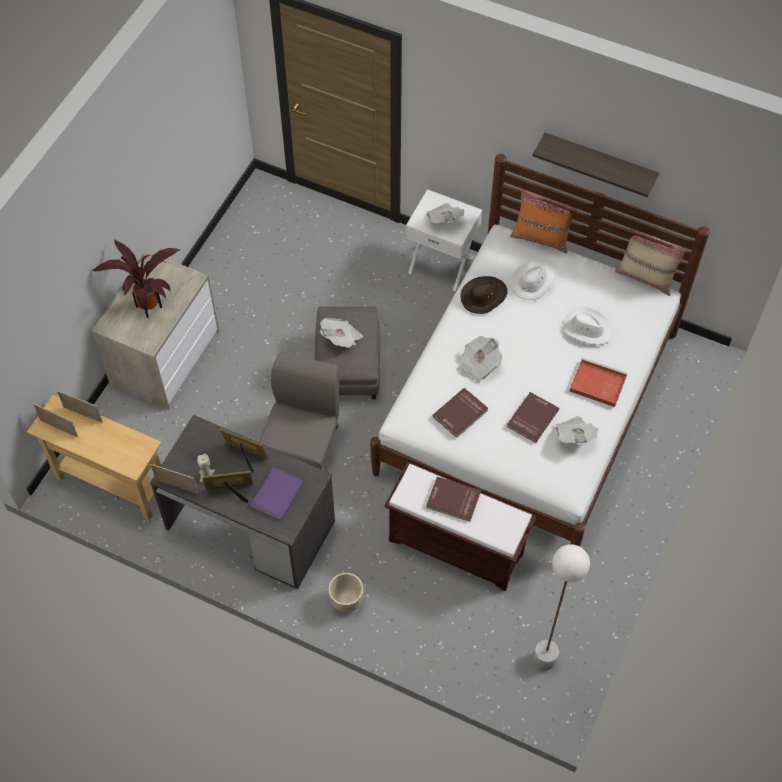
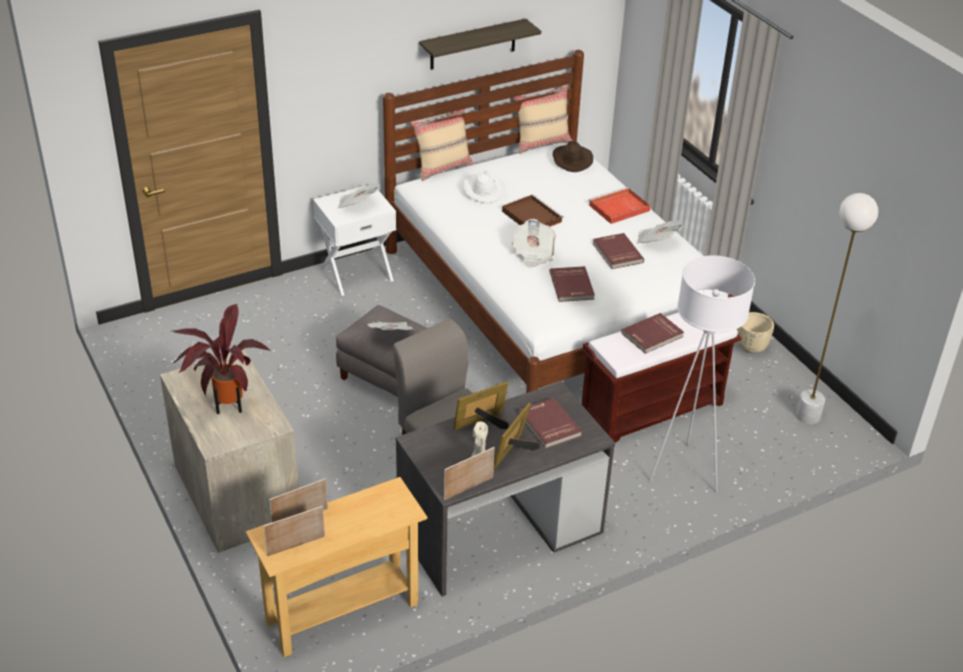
camera: 55 degrees left, 20 degrees down
purple book [250,467,304,521] -> red book [519,398,583,449]
beige planter [328,573,364,613] -> beige planter moved to [737,312,774,354]
brown hat [461,276,508,314] -> brown hat moved to [553,141,593,172]
orange pillow [510,188,577,253] -> beige pillow [411,109,474,181]
white hat [563,307,613,345] -> none
none -> brown tray [502,194,563,227]
none -> white floor lamp [649,255,755,492]

